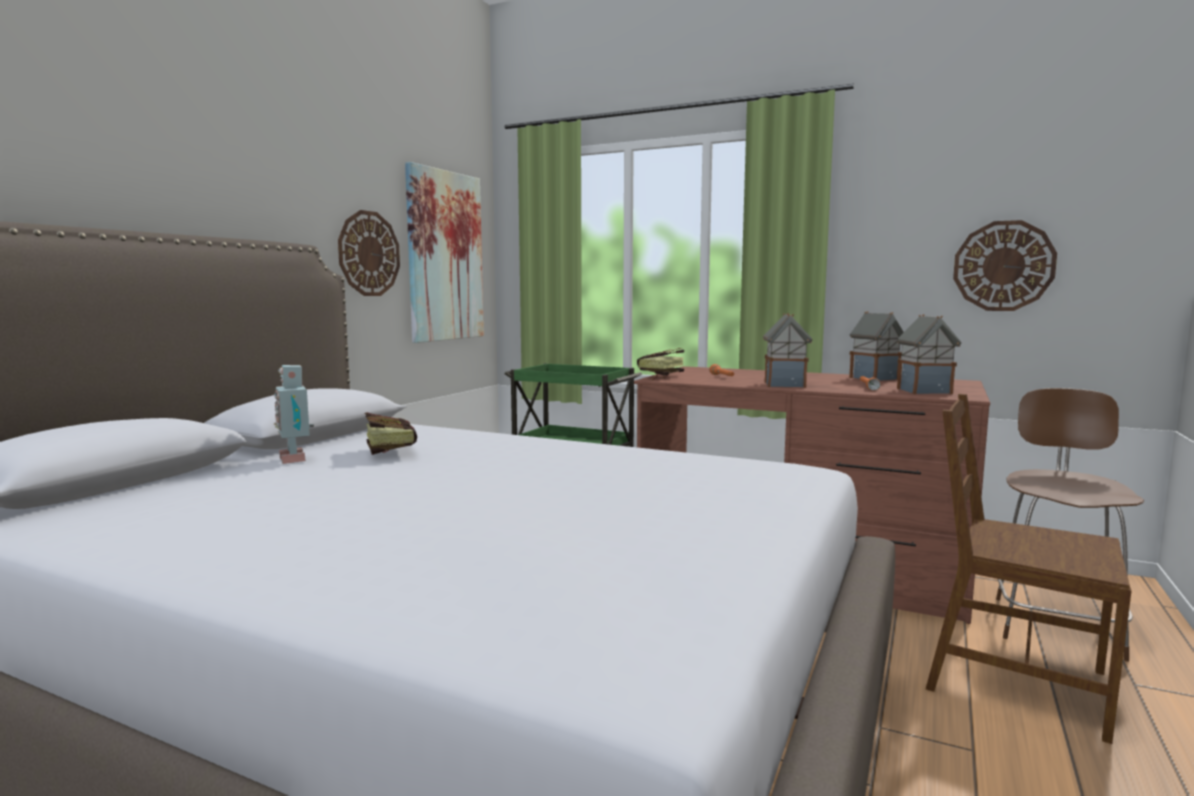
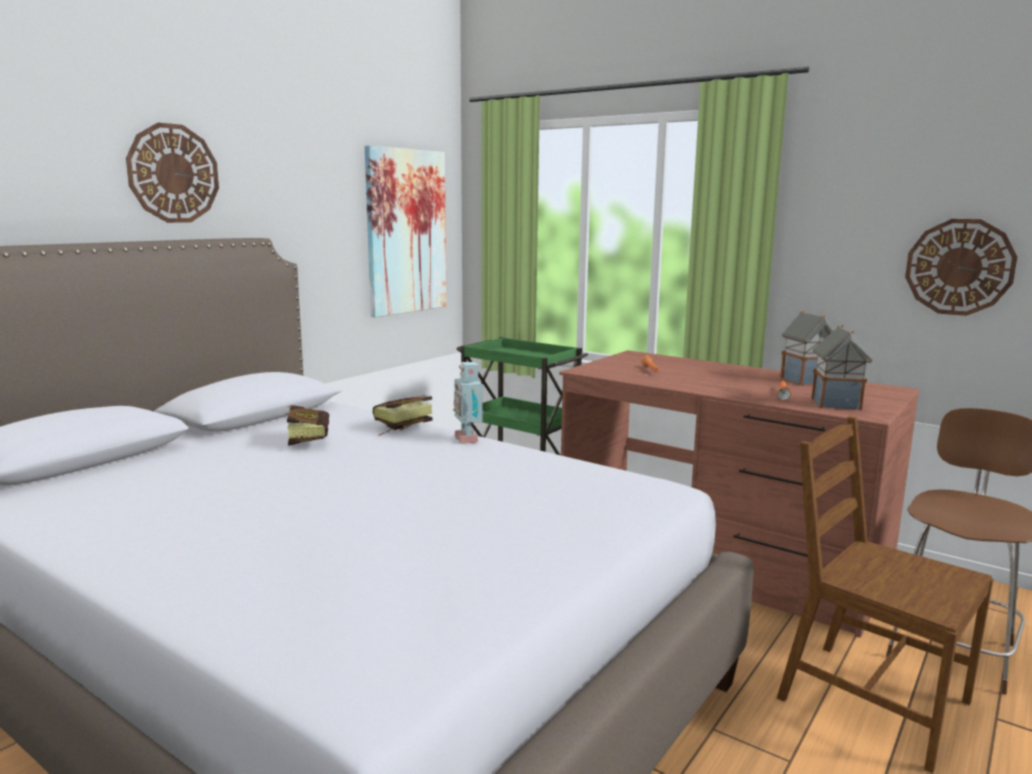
camera: 10 degrees right, 5 degrees up
toy robot [274,365,314,464] -> toy robot moved to [453,362,484,444]
wall clock [338,210,400,296] -> wall clock moved to [126,123,219,223]
book [637,348,684,380] -> book moved to [373,395,433,436]
toy house [763,313,812,388] -> none

